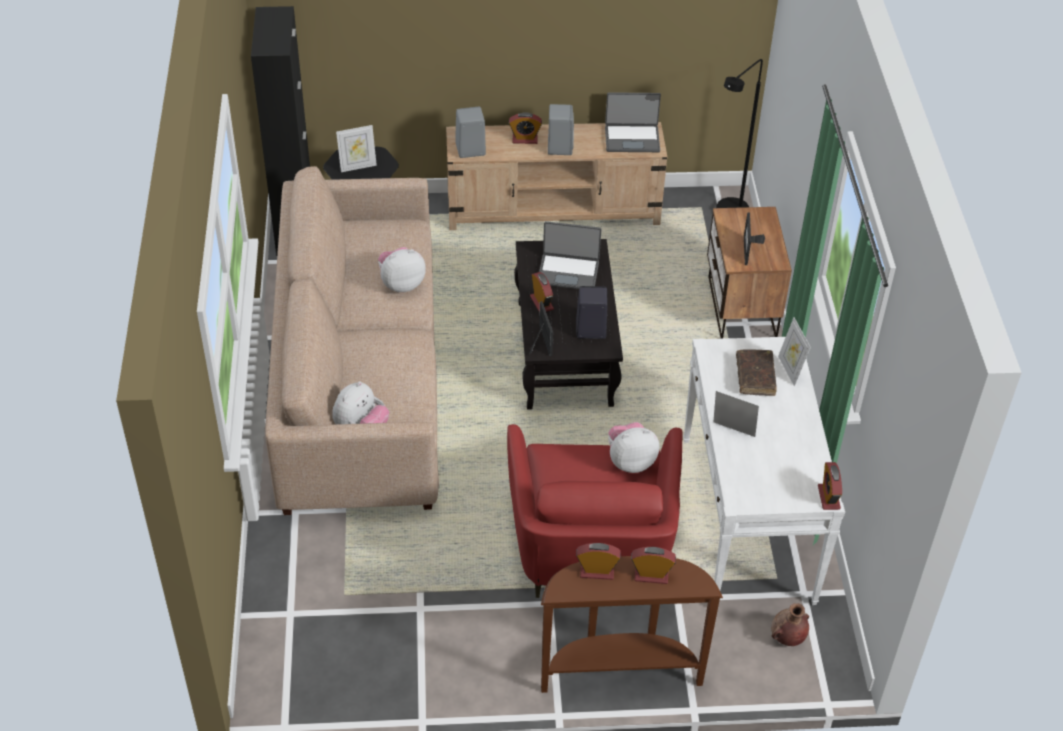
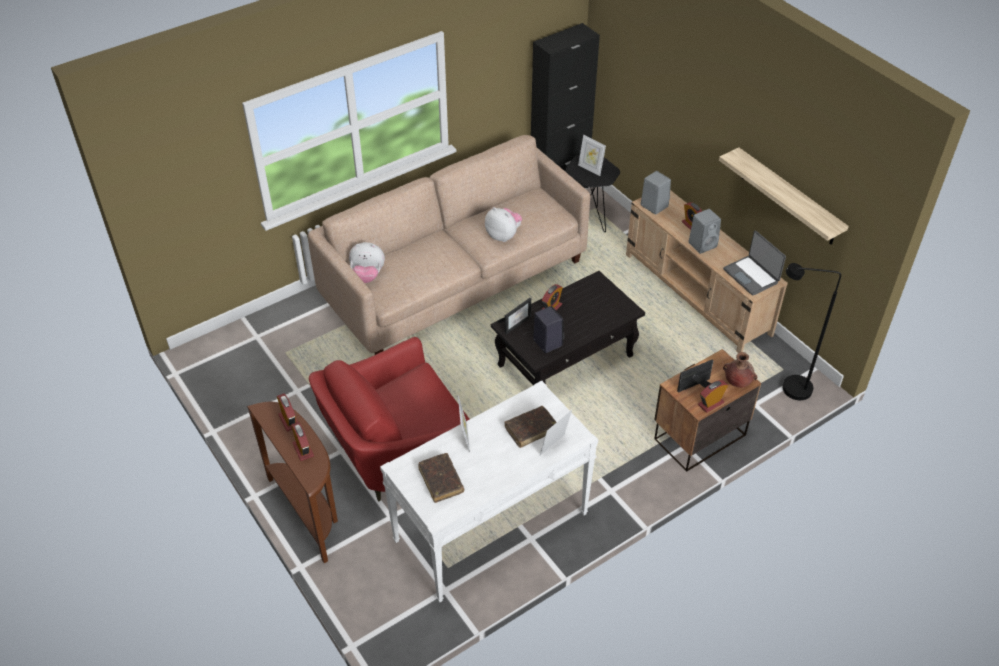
camera: 60 degrees right, 0 degrees up
laptop [539,221,601,289] -> none
plush toy [608,422,659,473] -> none
brown vase [771,603,809,646] -> brown vase moved to [723,352,757,388]
alarm clock [818,462,842,510] -> alarm clock moved to [698,380,728,413]
none -> brown book [418,453,464,503]
none -> shelf [719,148,849,245]

